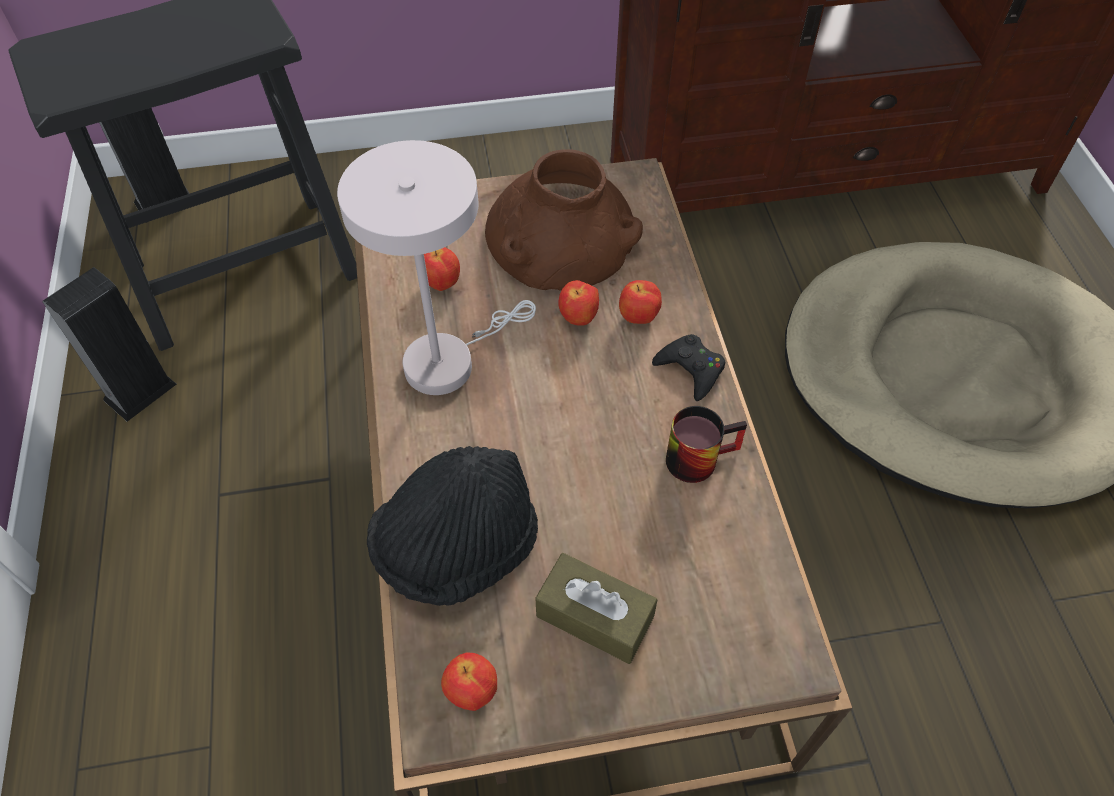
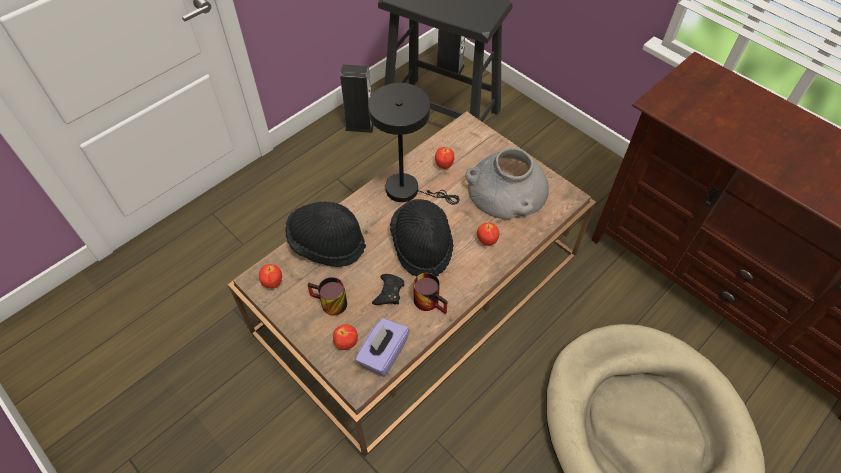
camera: 55 degrees right, 0 degrees up
white table lamp [337,140,536,395] -> black table lamp [368,83,459,205]
brown vase [485,149,643,291] -> grey vase [465,147,549,219]
brown tissue box [535,553,657,664] -> mug [307,277,347,316]
apple [558,280,599,326] -> apple moved to [333,324,358,350]
black game controller [652,334,725,401] -> black game controller moved to [372,274,404,305]
none -> purple tissue box [355,318,410,377]
none -> black hat [390,199,454,277]

